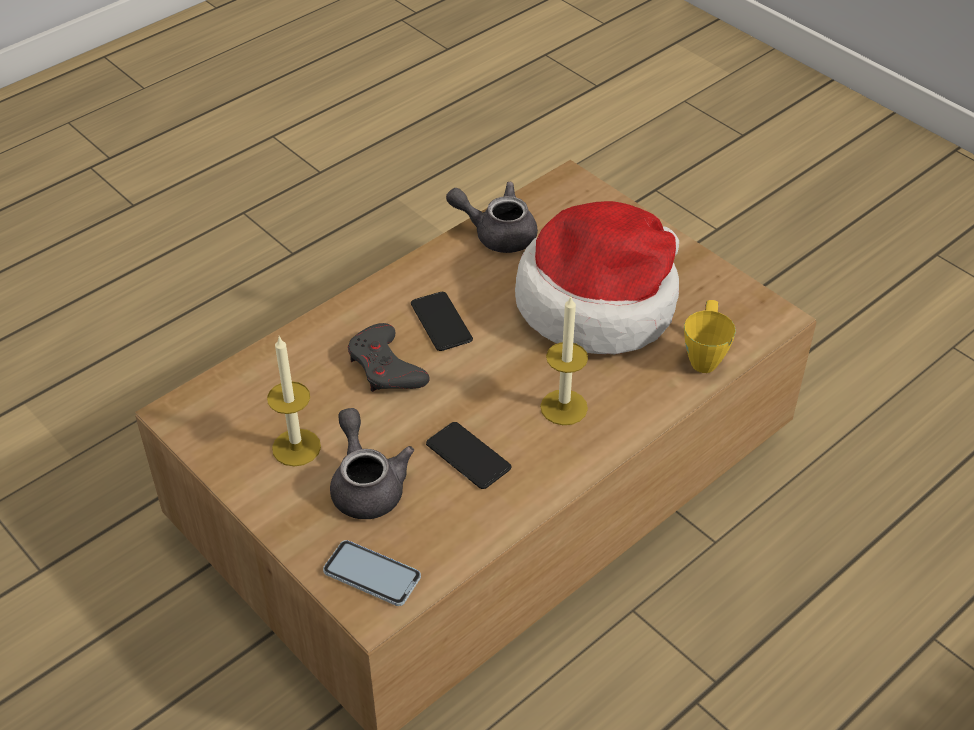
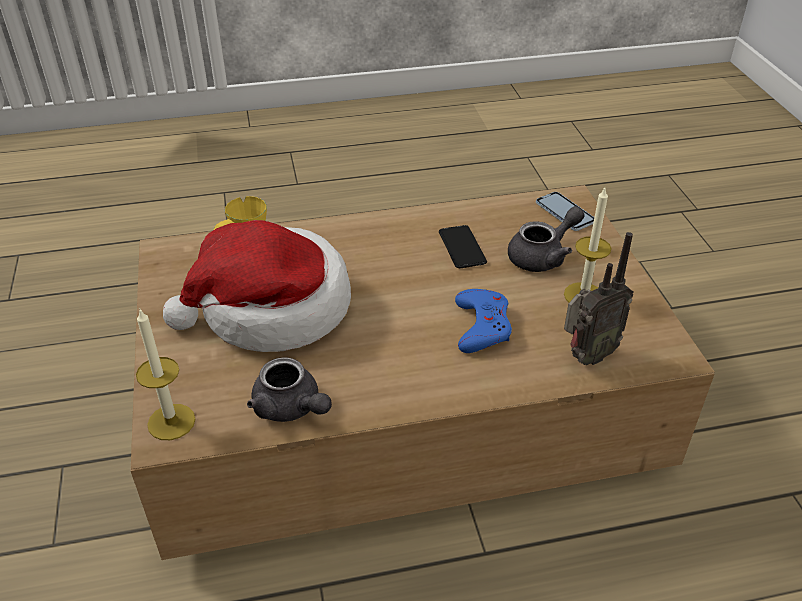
camera: 150 degrees left, 5 degrees down
grey teapot [330,408,414,519] -> grey teapot turned 135 degrees counterclockwise [508,206,584,272]
grey game controller [348,323,430,392] -> blue game controller [455,289,512,353]
phone [411,292,473,351] -> none
candle [540,297,588,425] -> candle moved to [136,308,195,440]
none -> radio [564,232,634,365]

